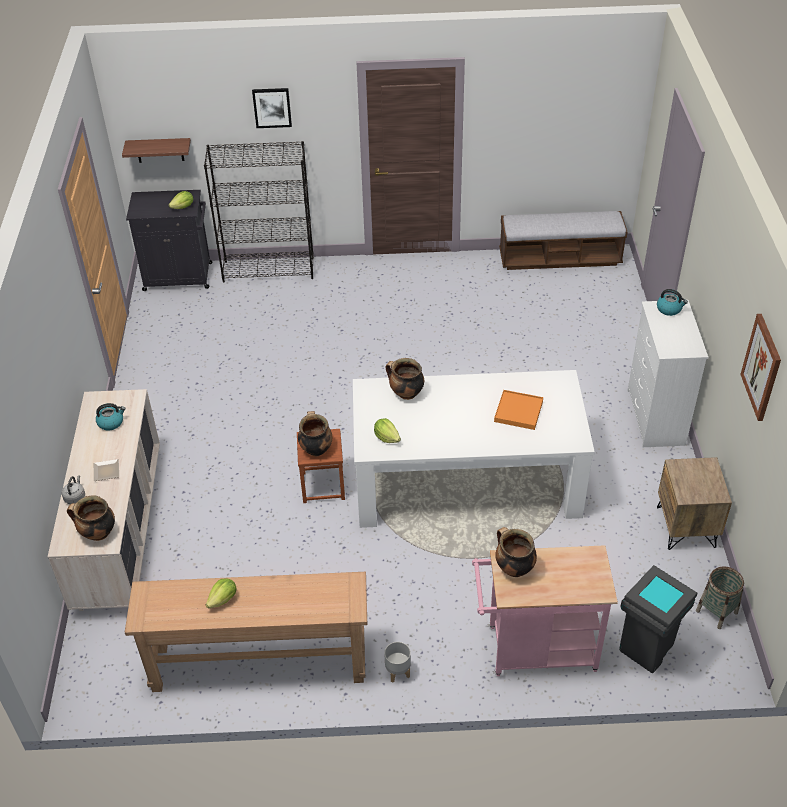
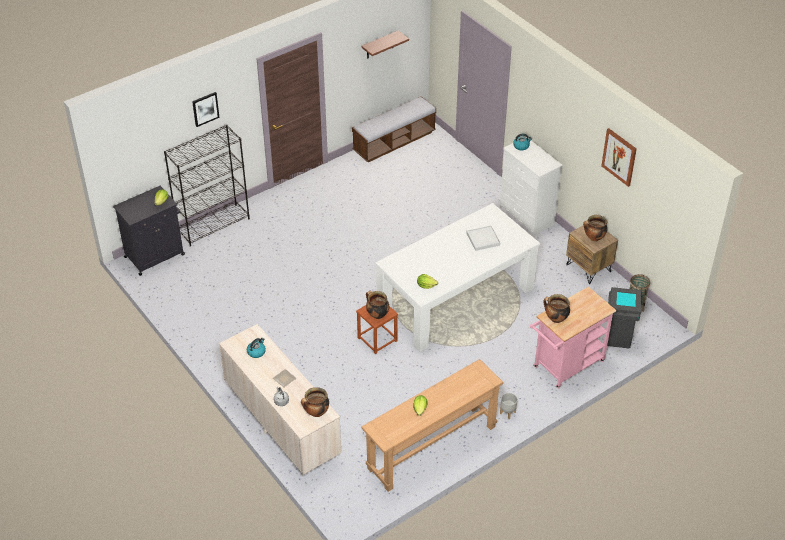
camera: 35 degrees left, 0 degrees up
shelf [122,138,191,163] -> shelf moved to [361,30,409,59]
cooking pot [385,358,424,400] -> cooking pot moved to [583,215,607,241]
orange tray [494,390,543,430] -> white tray [466,226,500,251]

